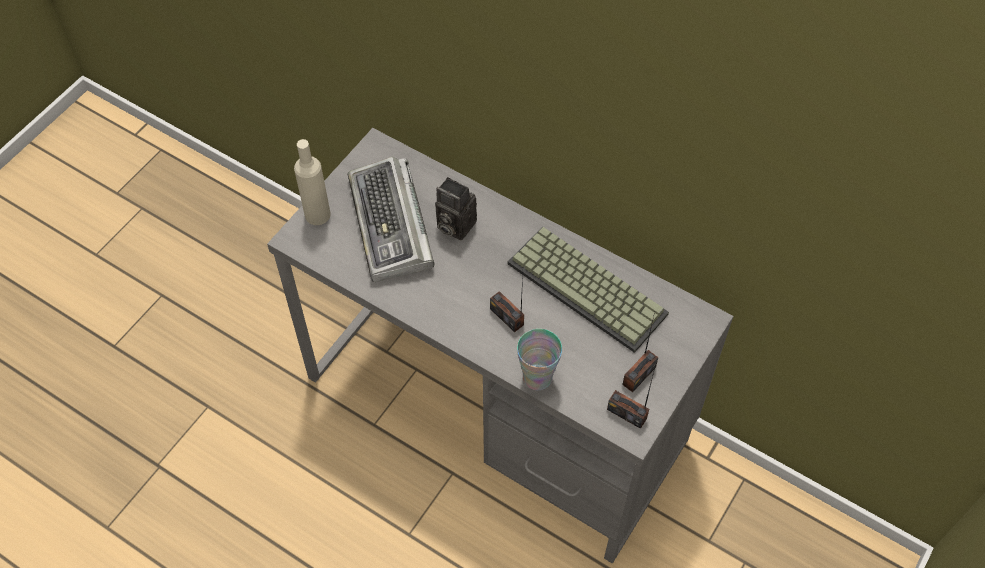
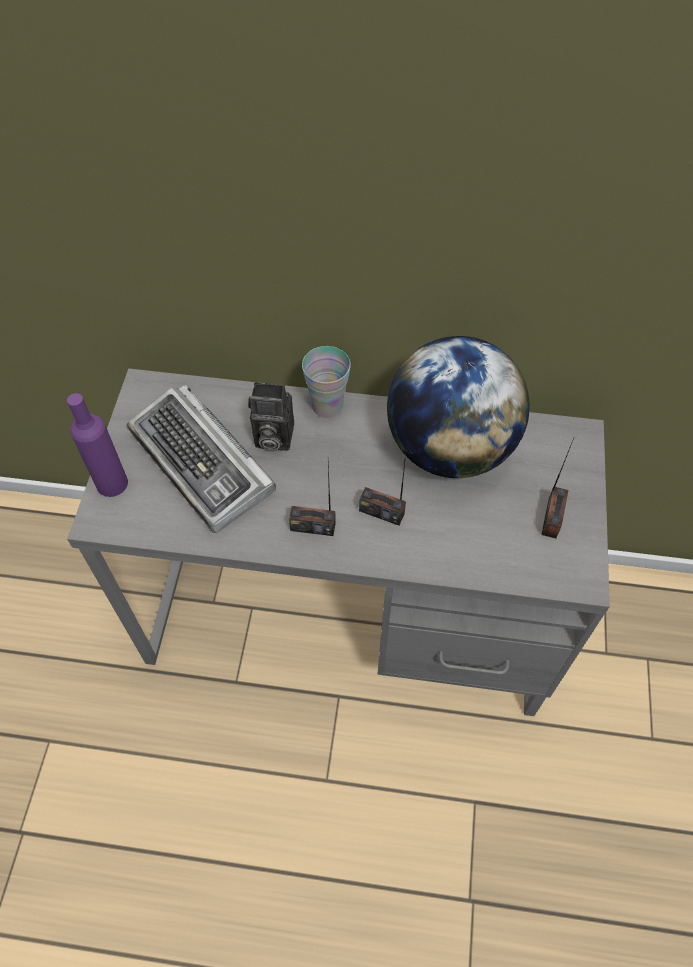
camera: 25 degrees left, 0 degrees up
beige bottle [294,139,331,225] -> purple bottle [67,393,128,497]
keyboard [507,227,669,353] -> globe [387,336,530,478]
cup [517,329,562,390] -> cup moved to [302,346,351,418]
radio [607,368,655,429] -> radio moved to [289,463,336,536]

